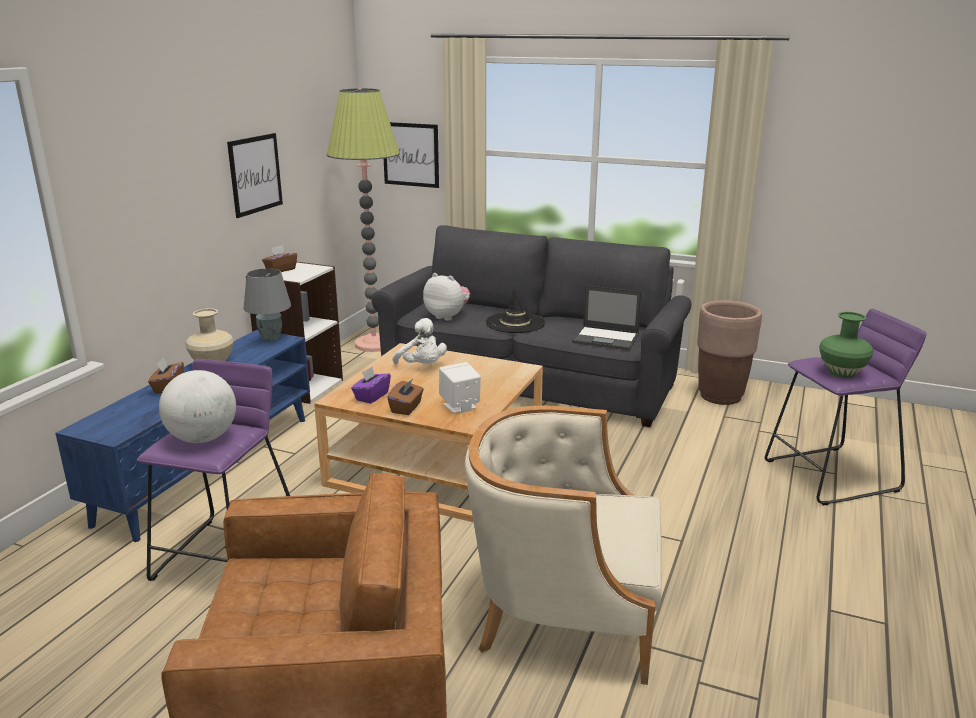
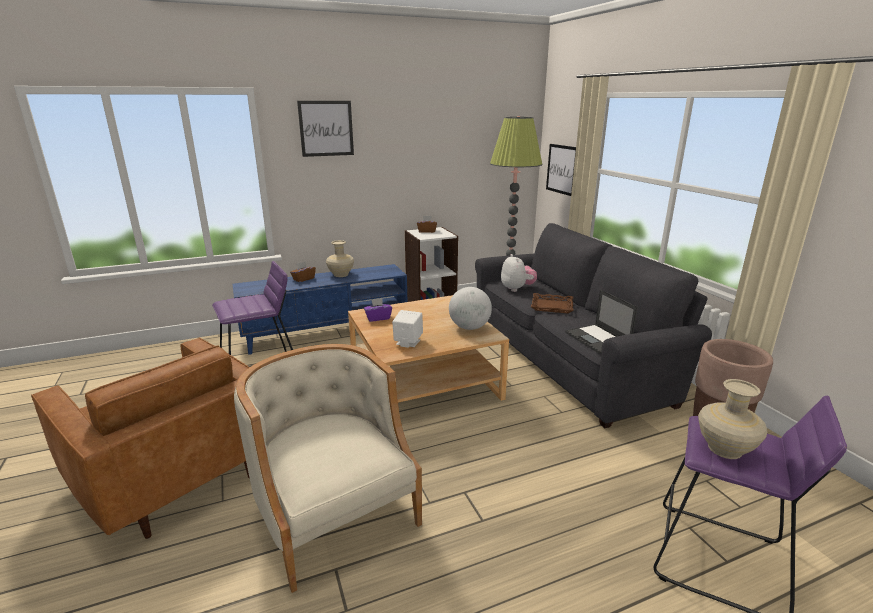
camera: 45 degrees right, 0 degrees up
globe [159,370,236,443] -> globe moved to [449,287,492,330]
picture [227,133,283,218] -> picture moved to [297,101,354,157]
grey table lamp [243,268,291,342] -> none
brown tissue box [387,378,424,415] -> none
white plush toy [393,318,447,364] -> none
black hat [486,289,545,333] -> brown tray [531,293,574,313]
green vase [819,312,874,378] -> beige vase [698,379,767,459]

